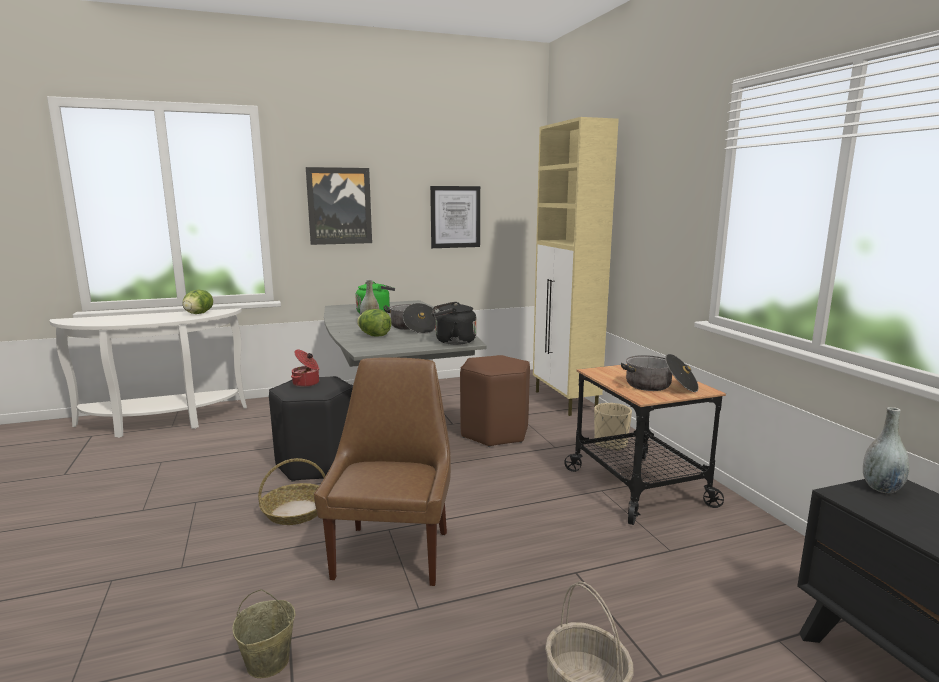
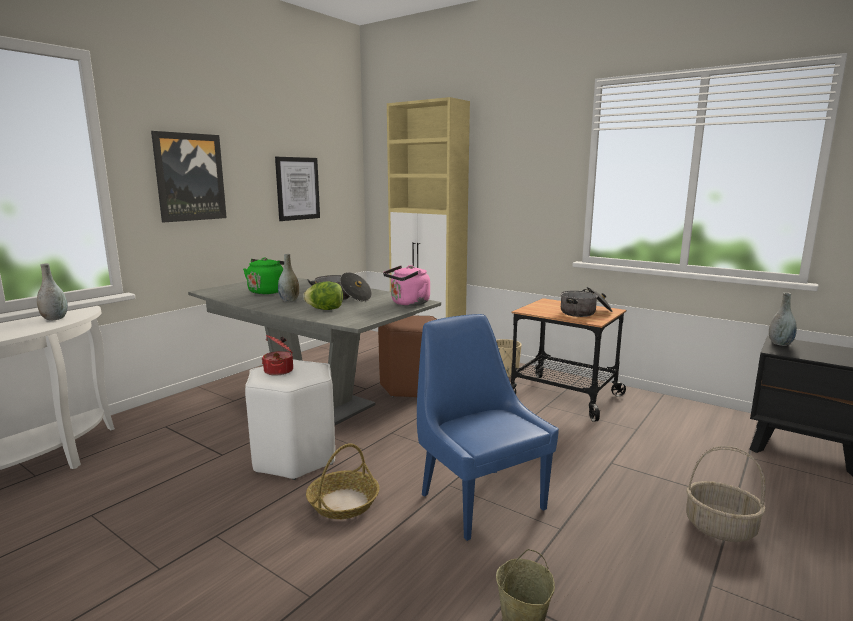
camera: 35 degrees left, 0 degrees up
lettuce [183,290,213,314] -> grey vase [37,263,68,320]
black stool [269,376,353,482] -> white stool [245,359,335,480]
brown chair [314,357,451,586] -> blue chair [417,314,559,541]
black kettle [432,301,477,345] -> pink kettle [383,265,430,306]

